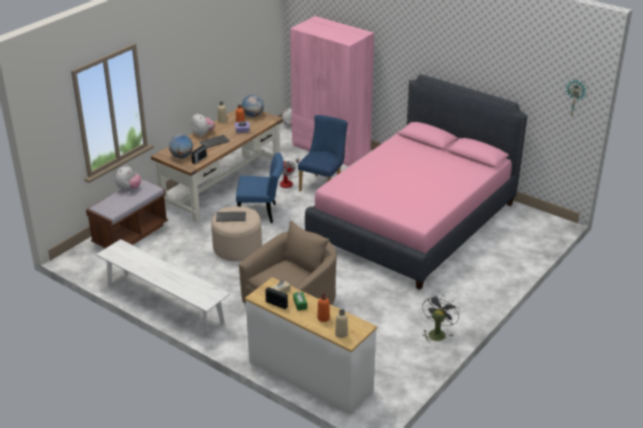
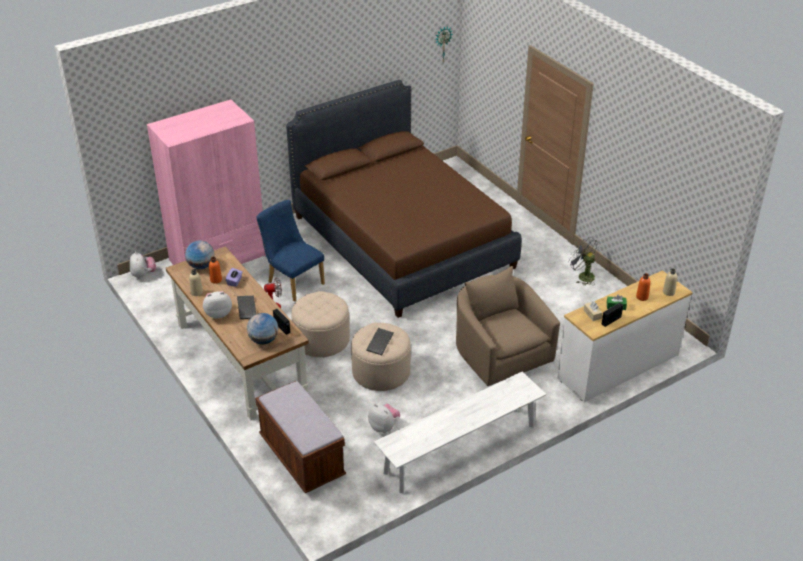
camera: 70 degrees left, 5 degrees up
plush toy [115,165,141,190] -> plush toy moved to [368,404,400,433]
blue chair [236,153,284,223] -> beige ottoman [291,291,350,357]
pink bed [305,74,527,290] -> brown bed [286,80,522,318]

